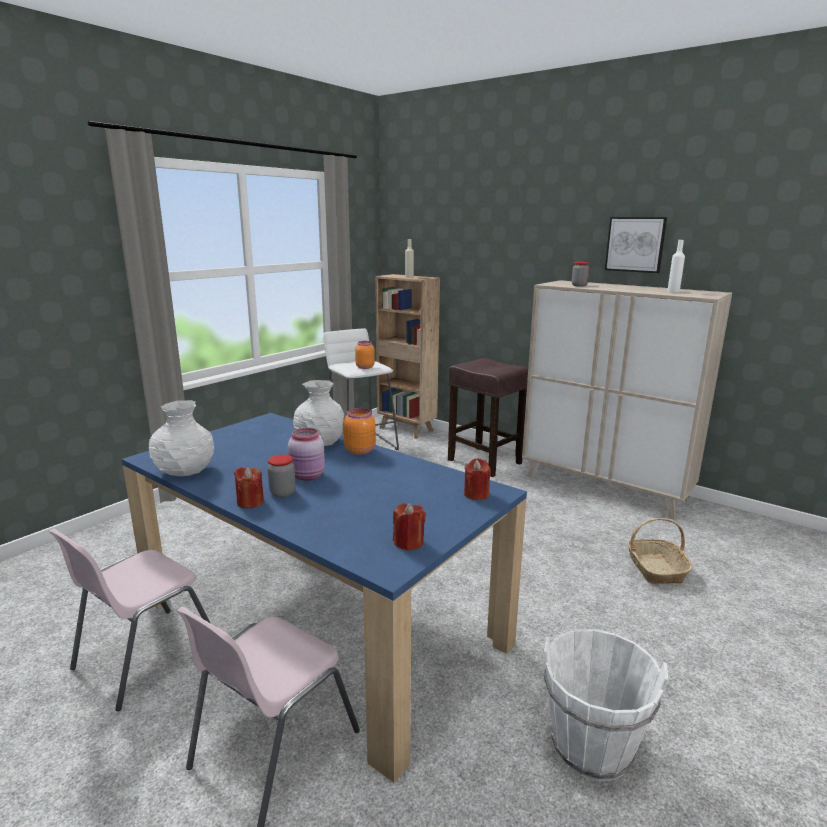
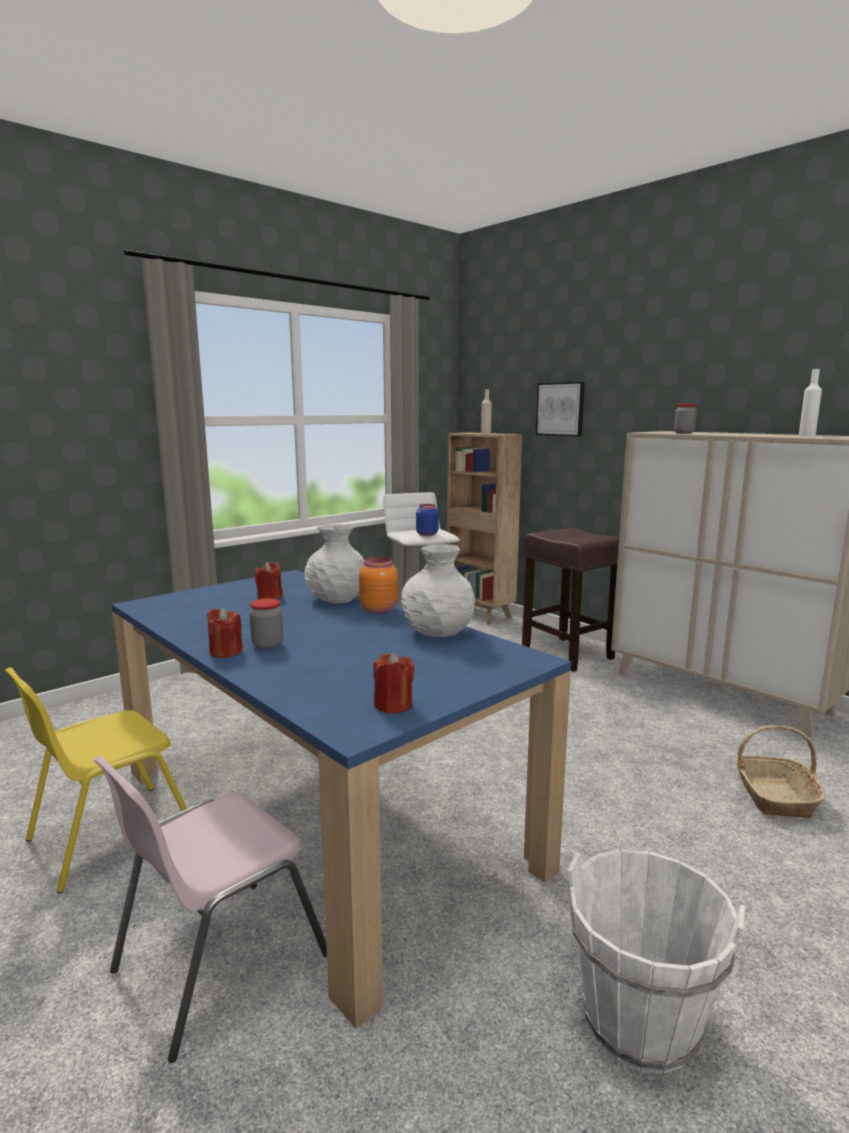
camera: 10 degrees right, 5 degrees down
pink chair [49,528,210,711] -> yellow chair [5,667,187,893]
white vase [149,400,214,476] -> white vase moved to [401,544,475,637]
pink jar [288,428,325,481] -> none
orange jar [355,341,375,369] -> blue jar [416,504,438,536]
red candle [464,458,491,500] -> red candle moved to [255,562,282,599]
picture [605,217,667,273] -> picture moved to [536,382,585,437]

